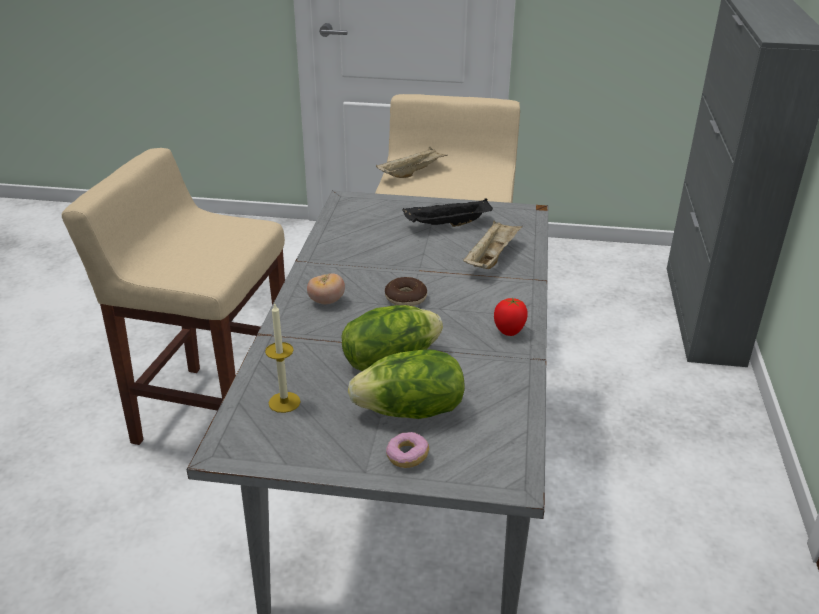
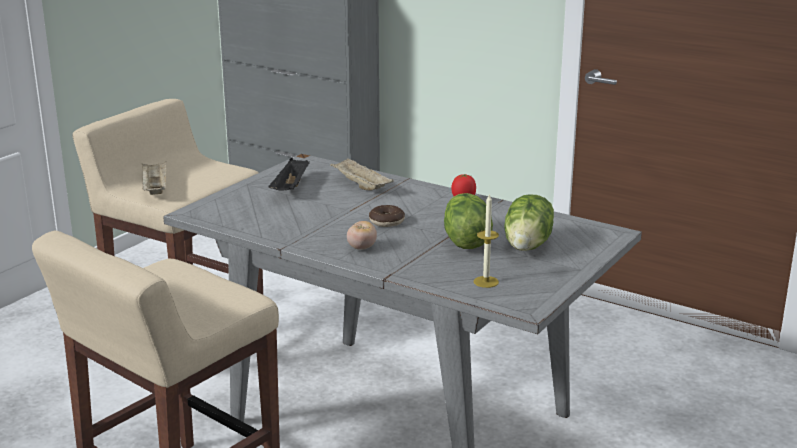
camera: 65 degrees left, 10 degrees down
donut [386,432,429,468] -> none

